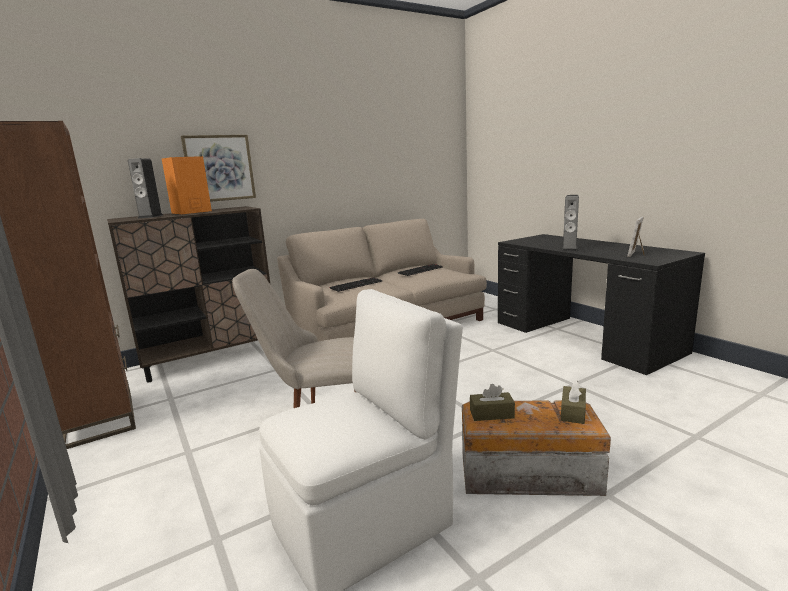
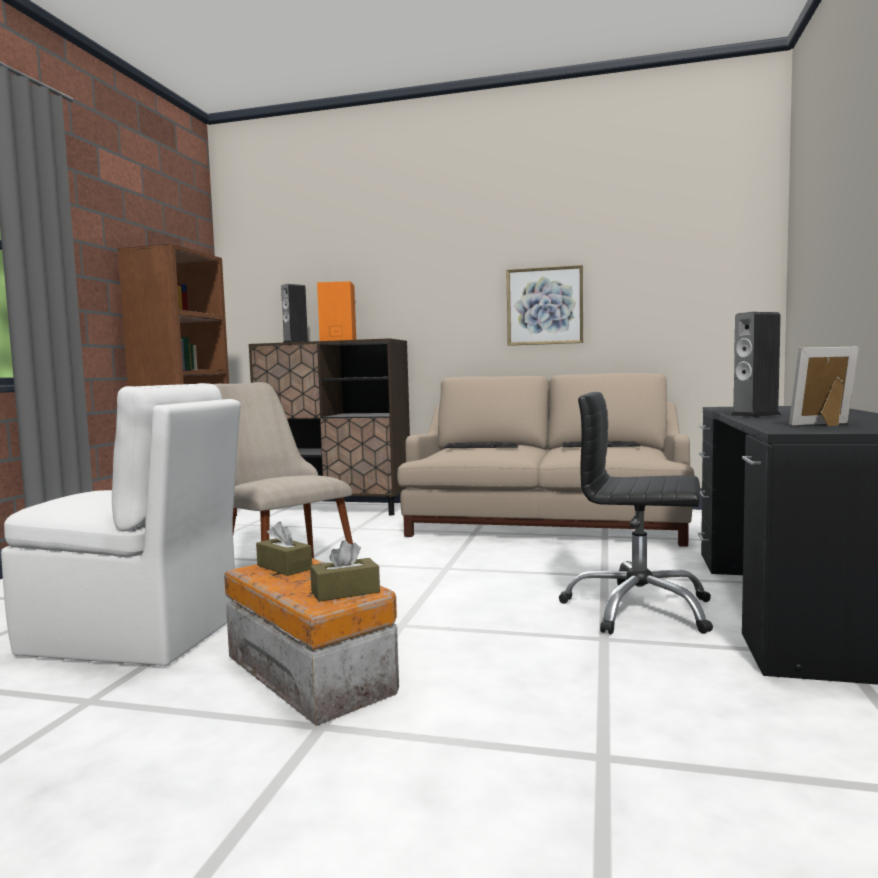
camera: 45 degrees right, 10 degrees down
picture [181,135,256,202] -> picture moved to [506,265,583,346]
none -> black office chair [559,392,713,634]

